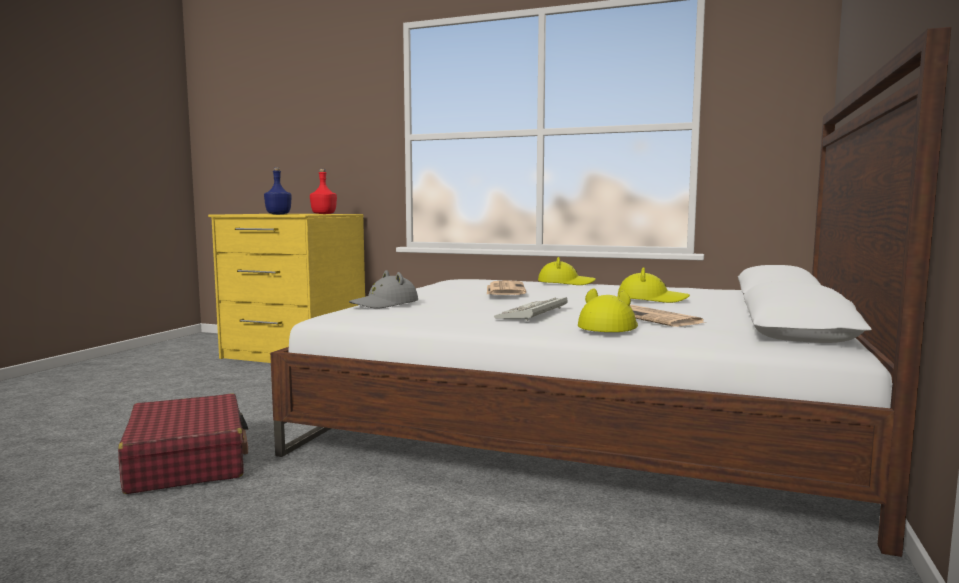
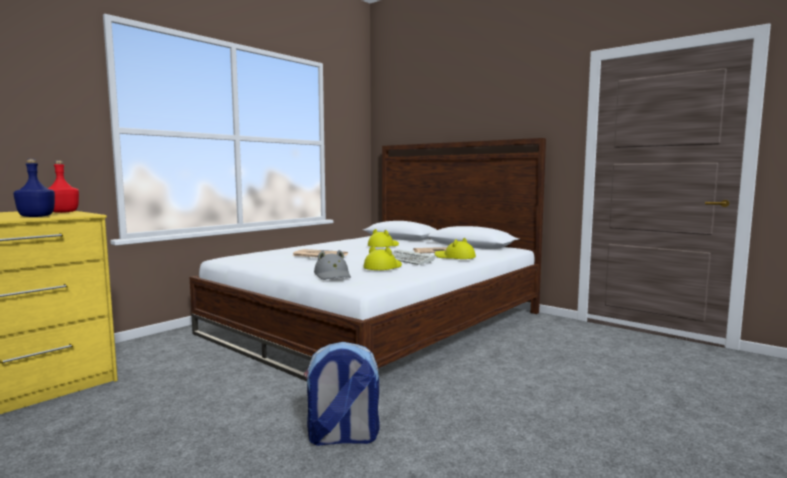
camera: 70 degrees left, 0 degrees up
red suitcase [118,393,248,494] -> backpack [304,342,379,446]
yellow hat [538,257,596,285] -> yellow hat moved to [363,246,402,270]

